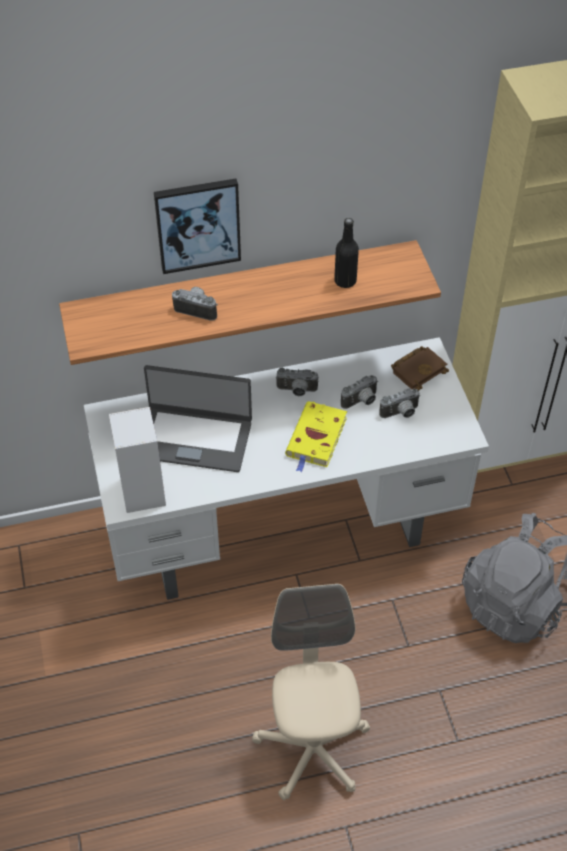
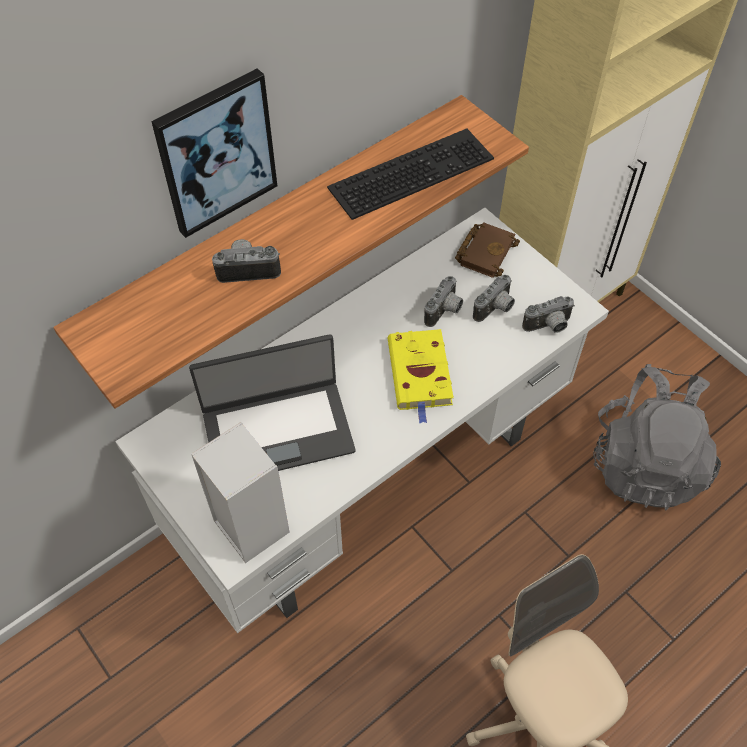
camera: 25 degrees left, 5 degrees up
camera [276,368,318,396] -> camera moved to [522,296,575,333]
black bottle [334,218,359,288] -> keyboard [327,129,494,220]

